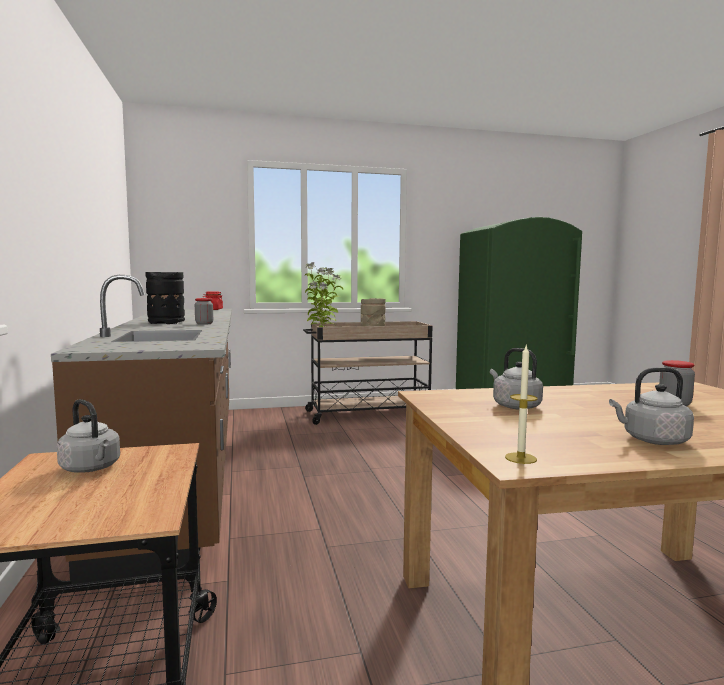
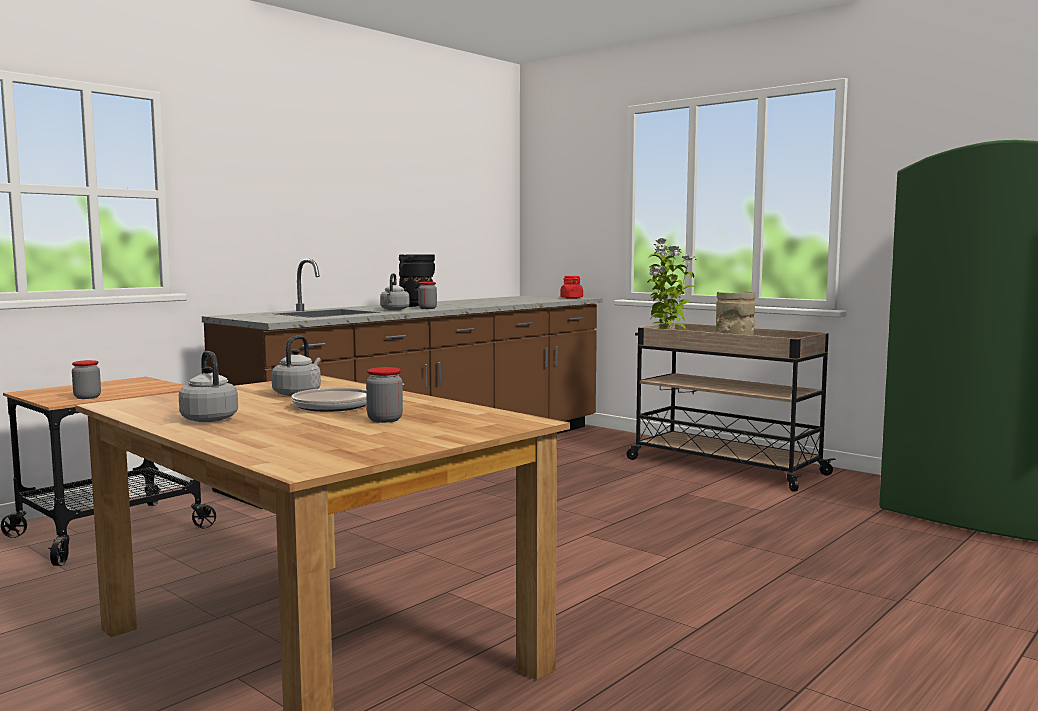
camera: 55 degrees right, 0 degrees up
grey kettle [57,399,120,473] -> grey kettle moved to [380,273,409,310]
candle [505,346,538,464] -> none
none -> jar [72,360,101,399]
none -> frying pan [291,383,404,412]

